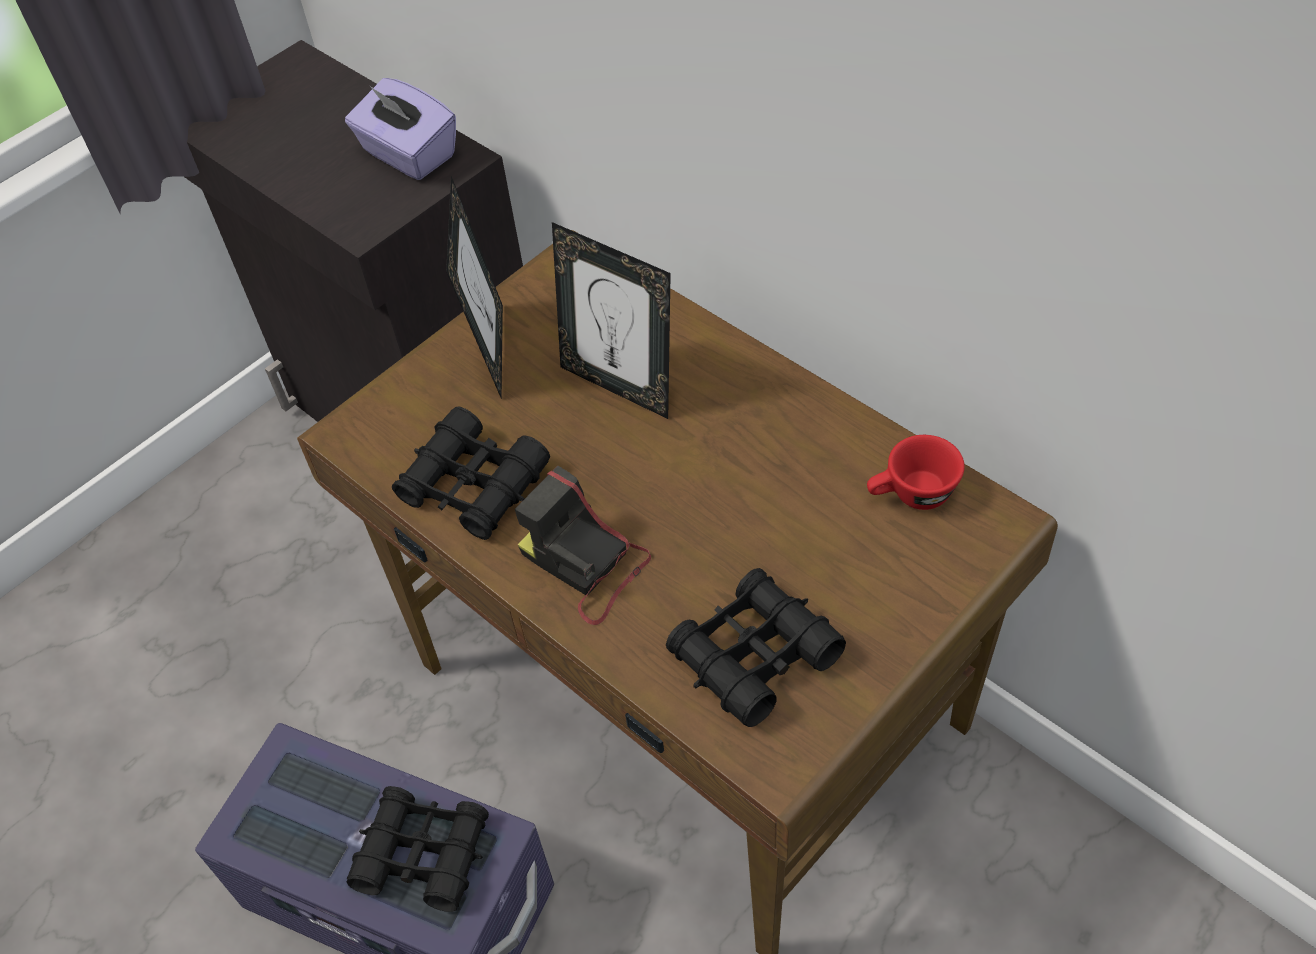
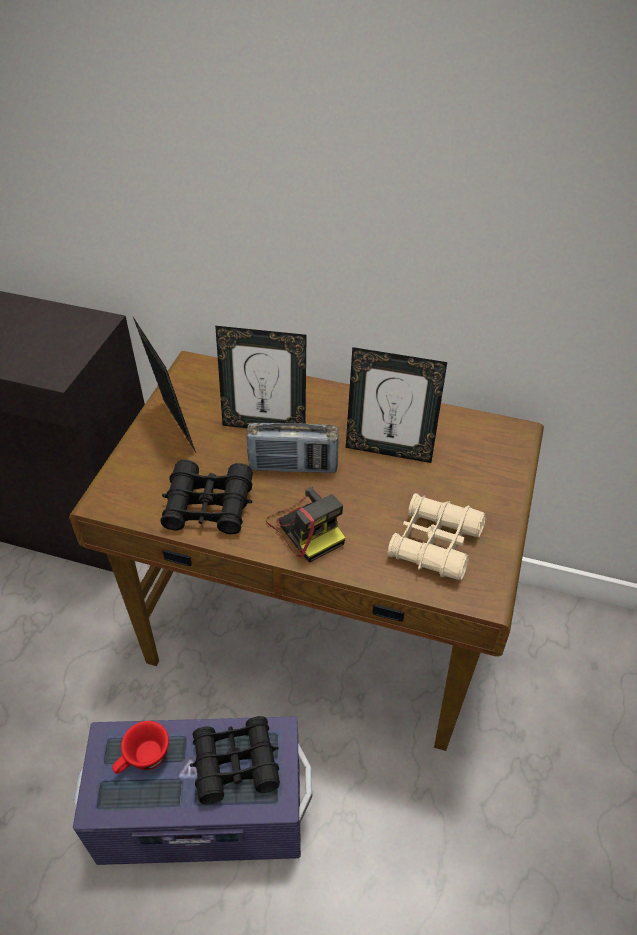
camera: 30 degrees left, 5 degrees down
purple tissue box [345,78,456,180] -> none
camera [515,466,651,625] -> camera turned 135 degrees counterclockwise [266,486,345,563]
black binoculars [666,568,846,727] -> beige binoculars [387,493,486,580]
red cup [867,435,964,510] -> red cup moved to [112,721,169,774]
none -> radio [247,423,339,473]
none -> picture frame [346,347,447,463]

